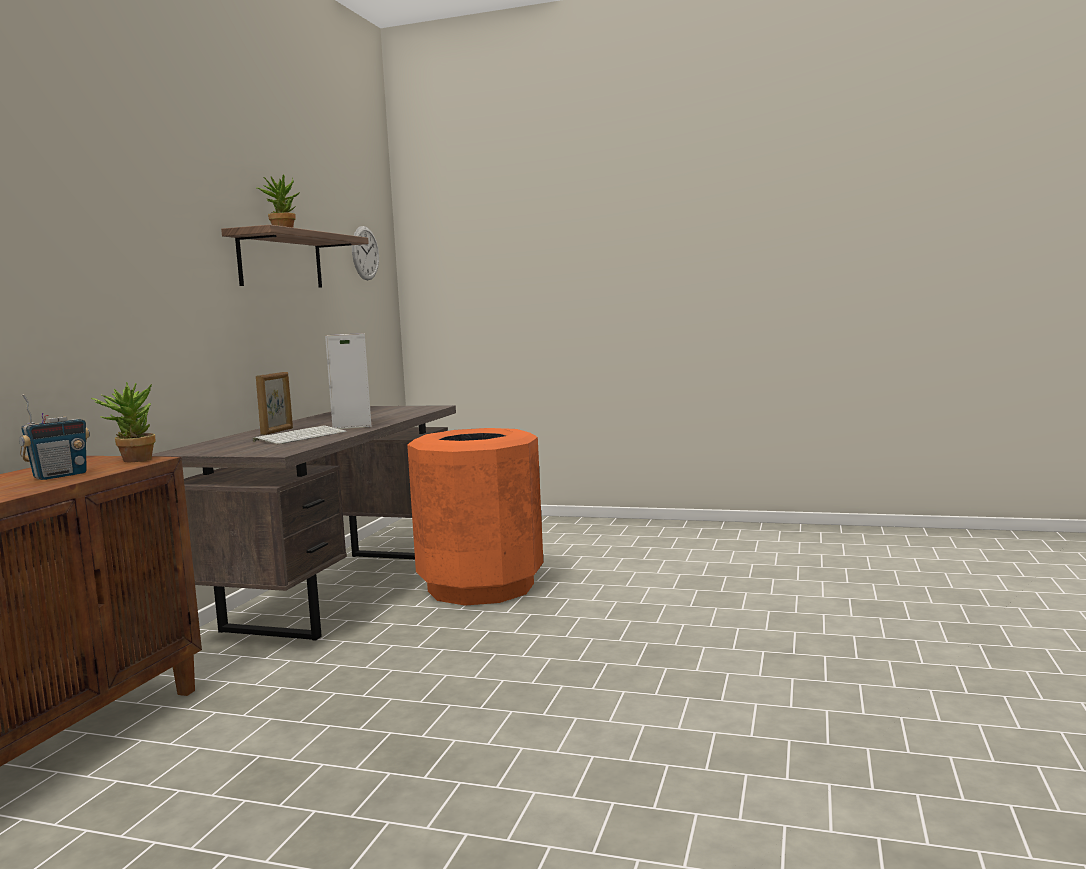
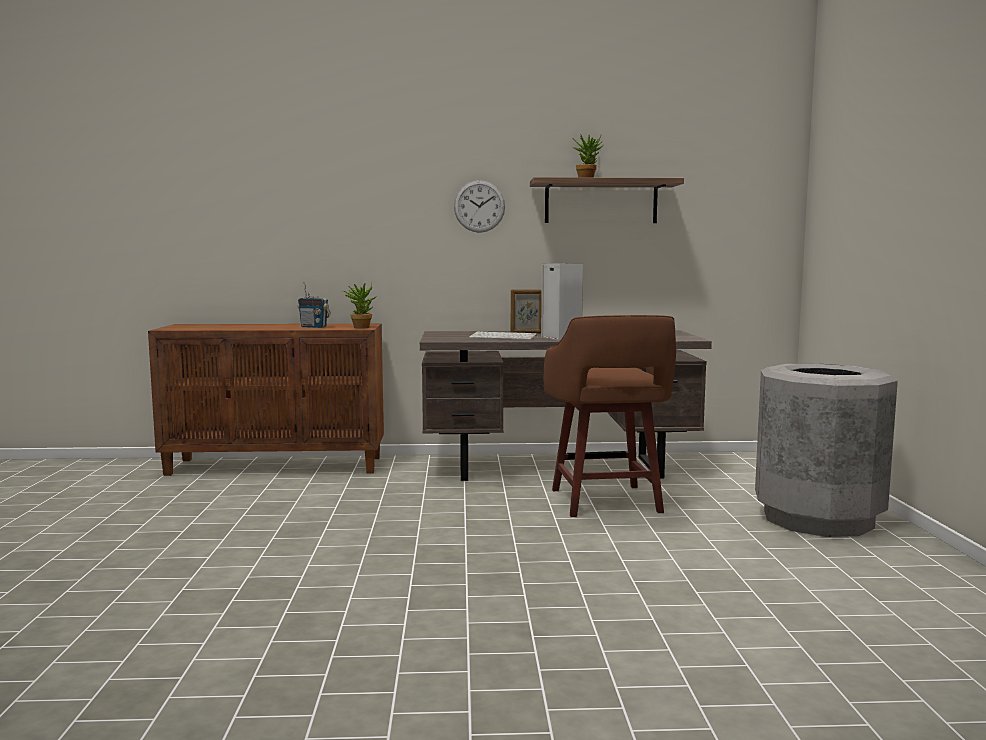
camera: 70 degrees right, 0 degrees up
wall clock [352,226,379,280] -> wall clock moved to [454,180,505,233]
orange trash can [407,428,543,606] -> brown stool [544,315,676,517]
none -> grey trash can [755,363,898,537]

